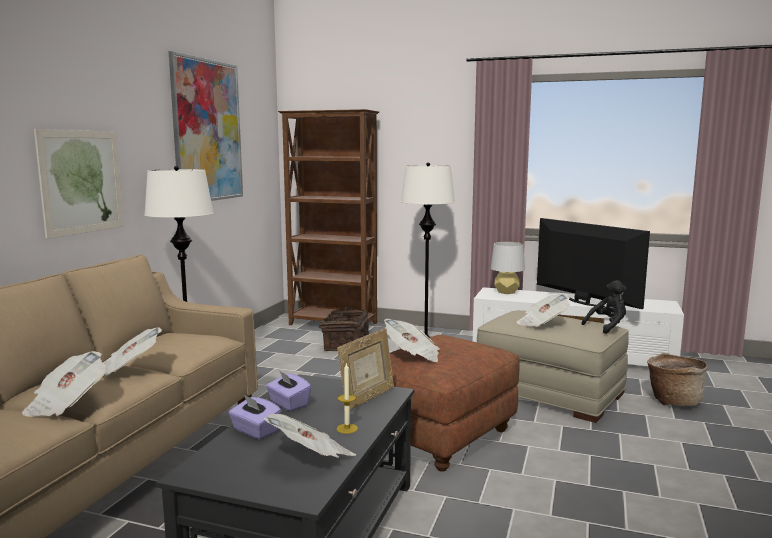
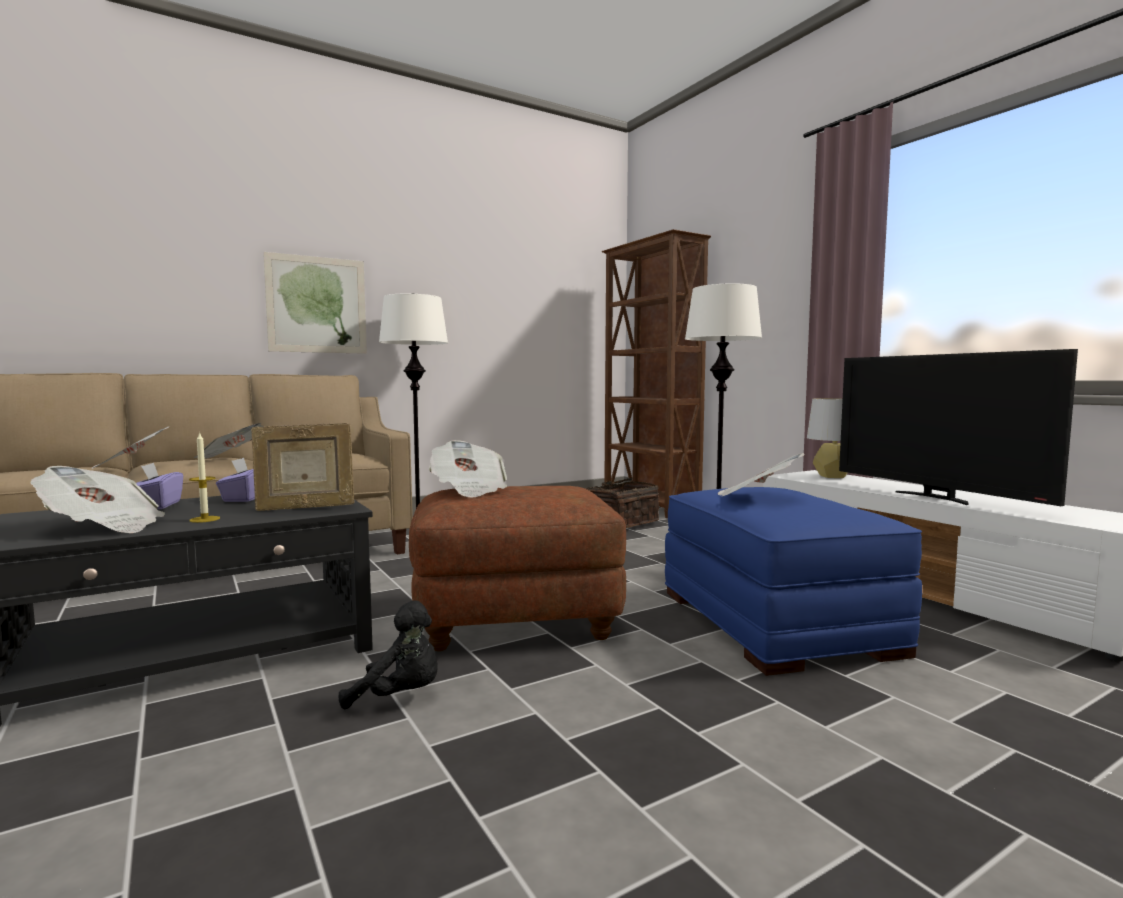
camera: 40 degrees right, 5 degrees down
picture [169,51,243,201] -> none
beige ottoman [477,310,629,423] -> blue ottoman [665,487,922,676]
television [537,218,650,309] -> television turned 150 degrees clockwise [839,349,1078,506]
black plush toy [582,280,627,334] -> black plush toy moved to [339,600,438,710]
basket [647,353,708,406] -> none

